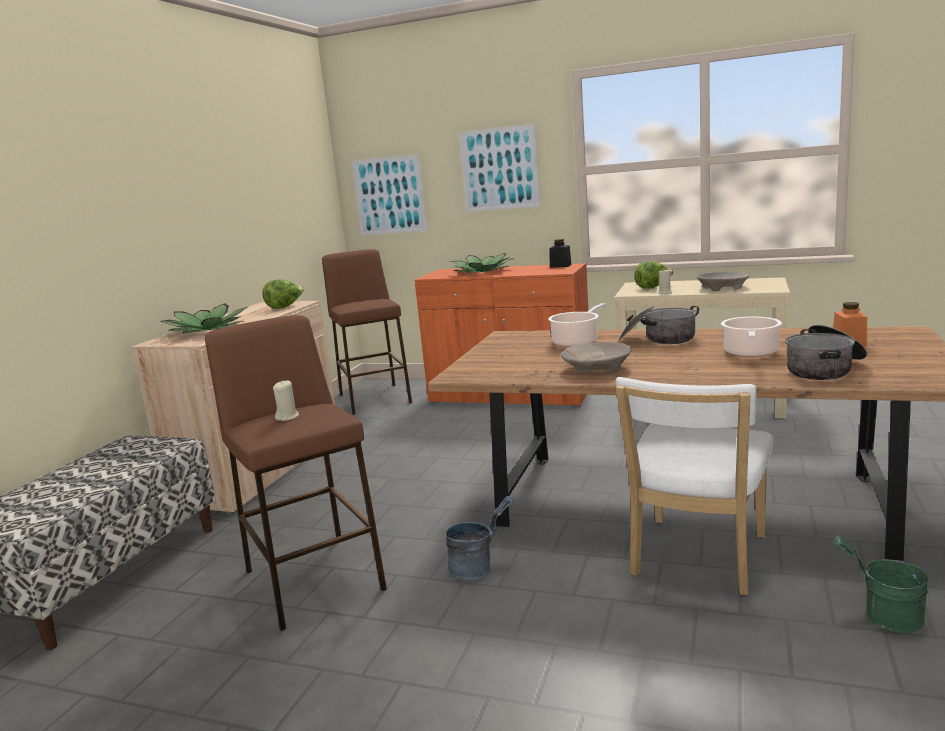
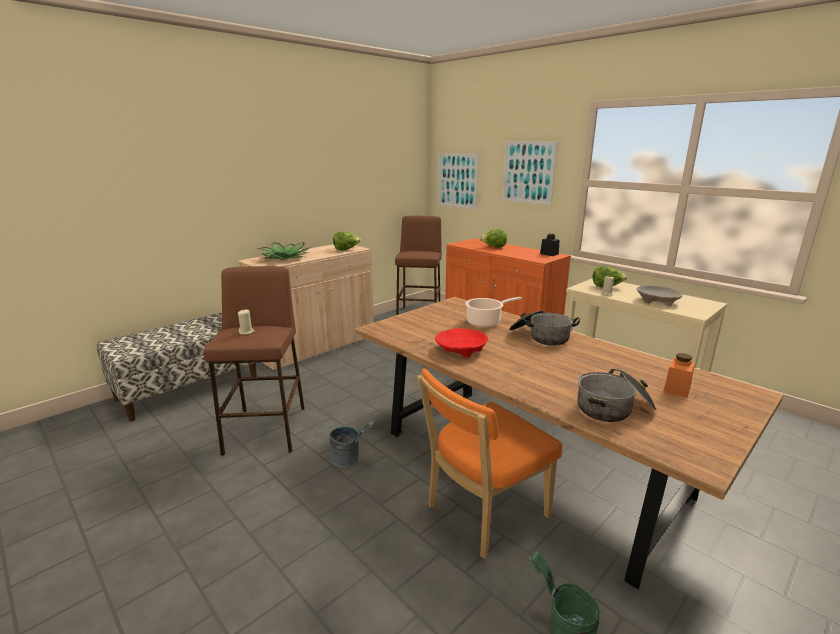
camera: 25 degrees right, 5 degrees up
potted plant [450,253,514,273] -> lettuce [480,229,507,248]
beige bowl [561,342,632,373] -> red bowl [435,328,488,358]
white chair [616,377,773,595] -> orange chair [417,368,562,559]
cooking pot [721,317,782,357] -> none

